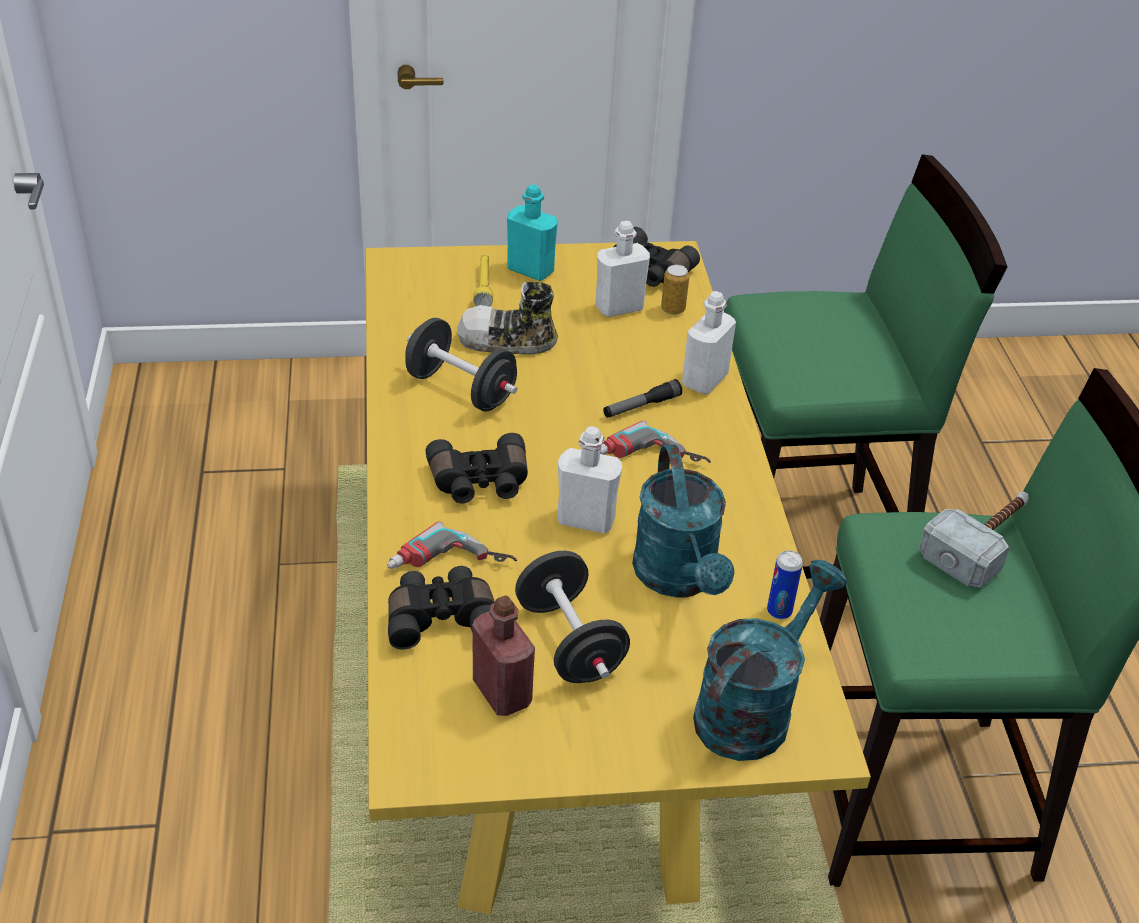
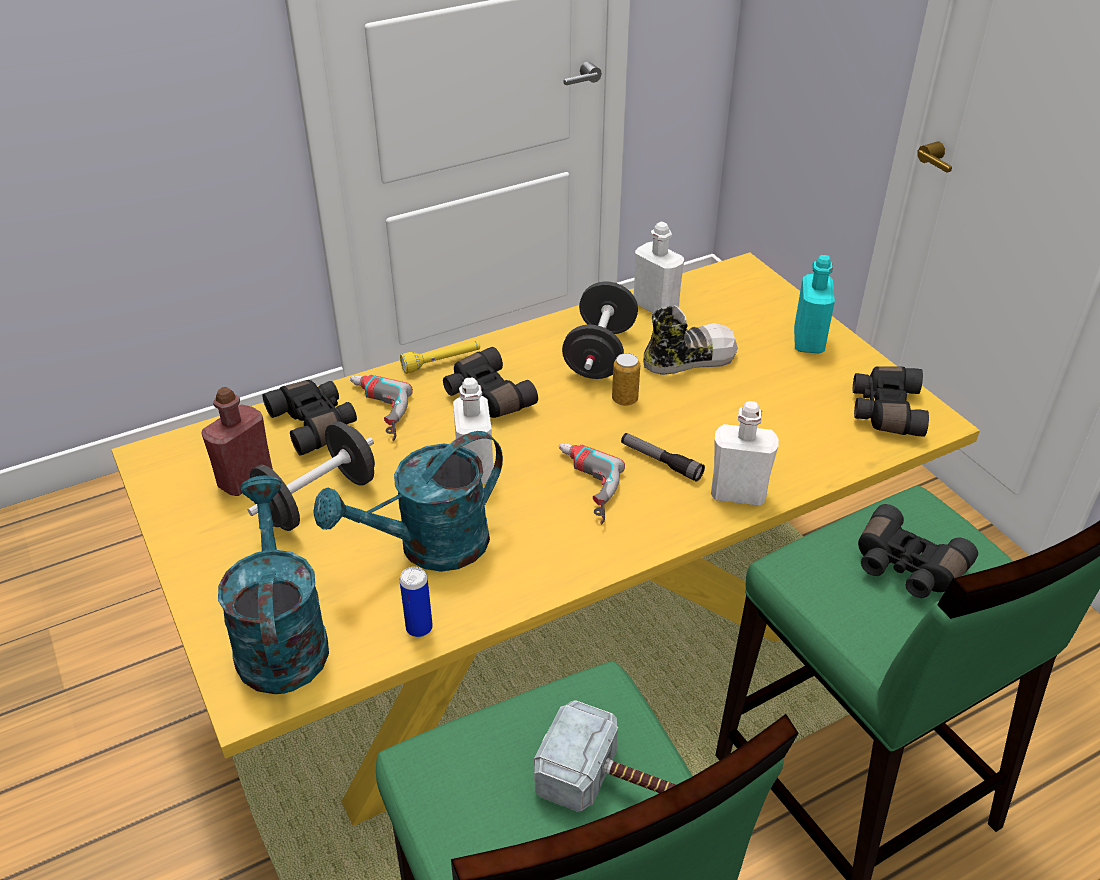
camera: 70 degrees right, 0 degrees up
shoe [457,282,558,355] -> shoe turned 90 degrees clockwise [643,305,738,375]
yellow flashlight [473,254,493,306] -> yellow flashlight moved to [400,341,480,374]
white bottle [595,221,650,317] -> white bottle moved to [634,222,684,313]
can [661,265,689,315] -> can moved to [612,353,640,406]
turquoise watering can [693,560,847,761] -> turquoise watering can turned 120 degrees counterclockwise [218,476,329,694]
none -> black binoculars [858,504,978,598]

